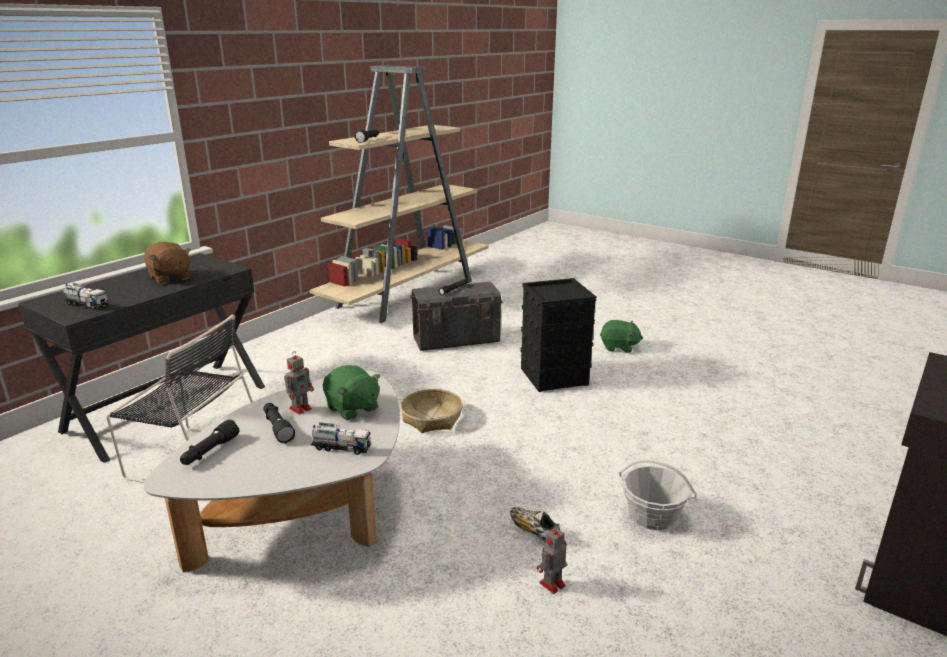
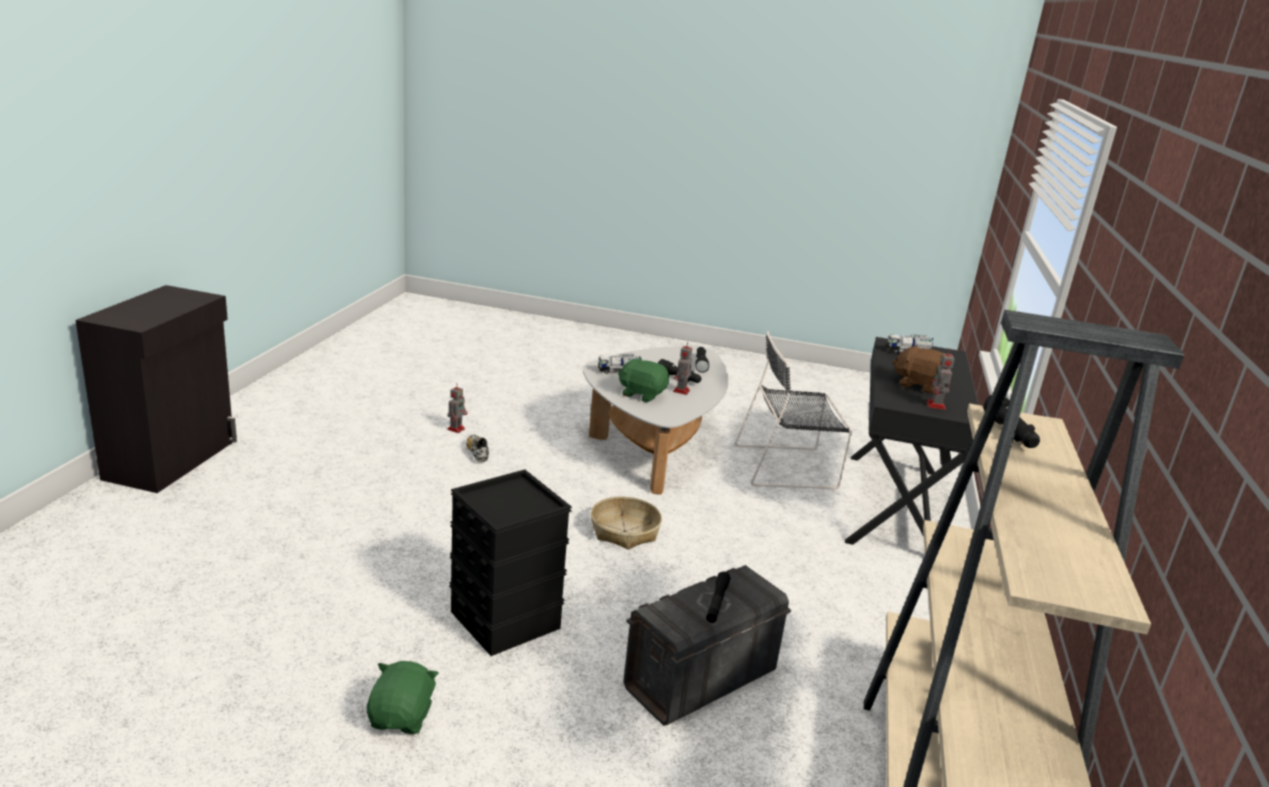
camera: 155 degrees right, 0 degrees up
shoe [510,507,560,542] -> shoe turned 135 degrees counterclockwise [466,434,489,462]
green plush toy [600,320,643,353] -> green plush toy turned 105 degrees clockwise [367,661,439,734]
basket [619,459,697,530] -> none
none -> toy robot [926,349,954,410]

